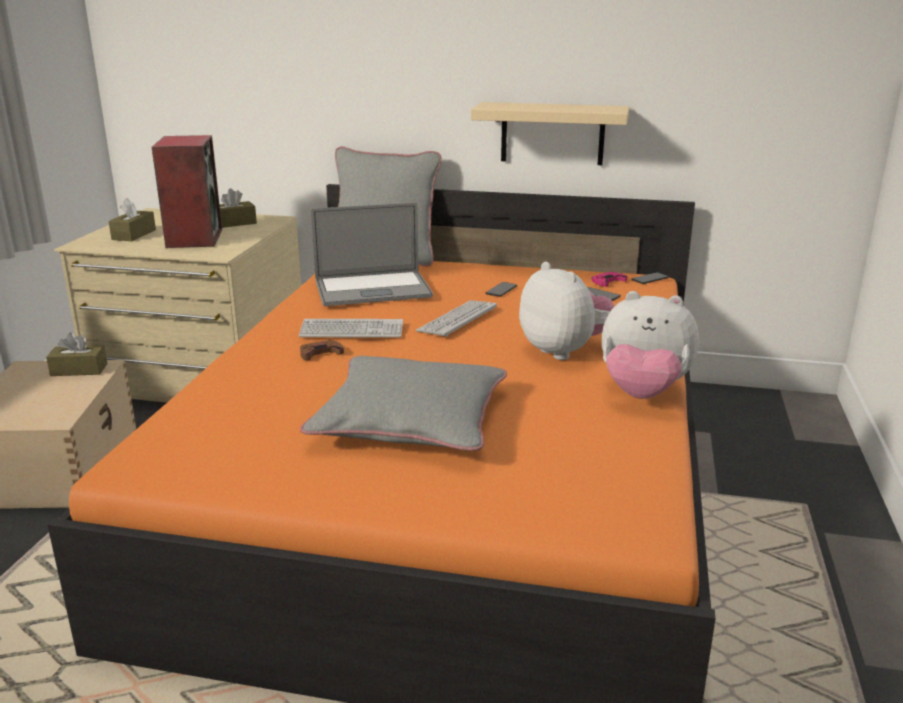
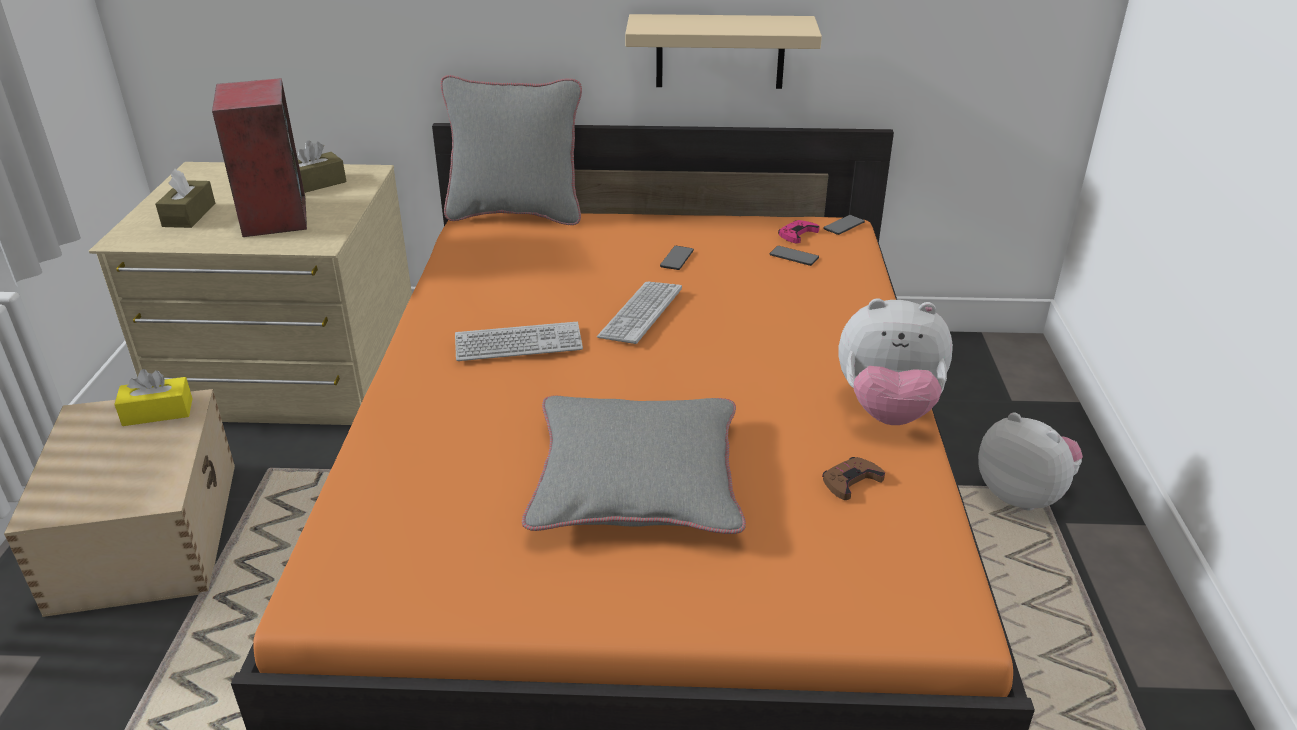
camera: 10 degrees left, 10 degrees up
brown tissue box [46,332,107,376] -> yellow tissue box [114,369,193,426]
brown game controller [300,340,344,360] -> brown game controller moved to [822,457,885,500]
laptop [311,203,433,306] -> none
plush toy [519,262,615,360] -> plush toy moved to [978,412,1083,510]

